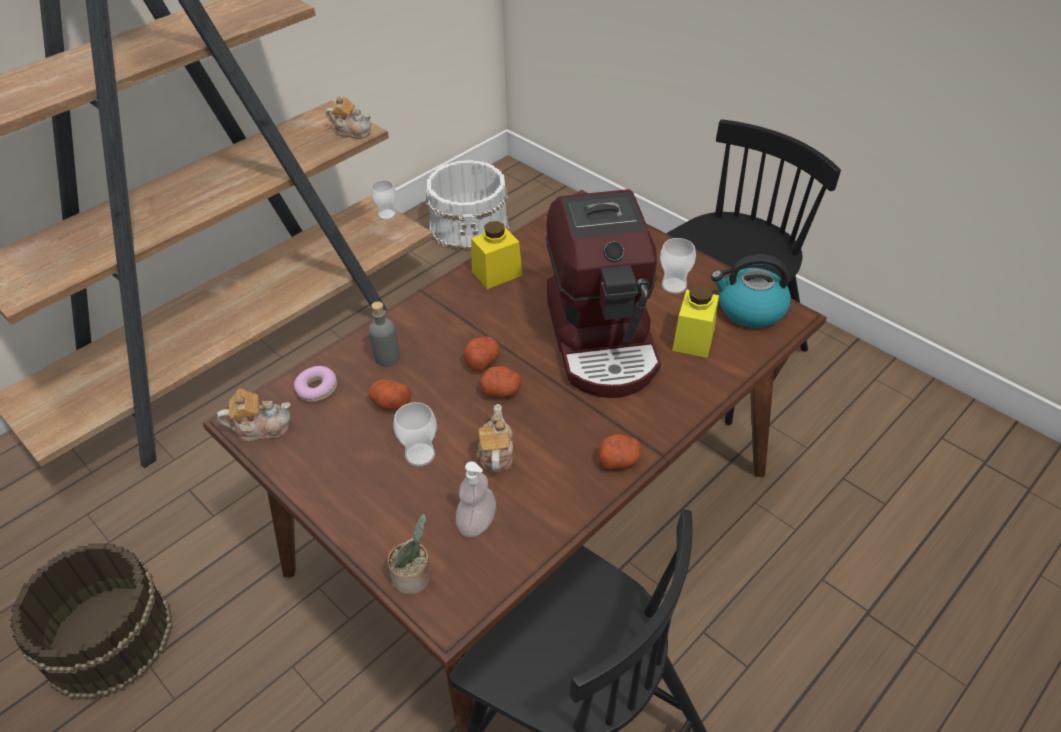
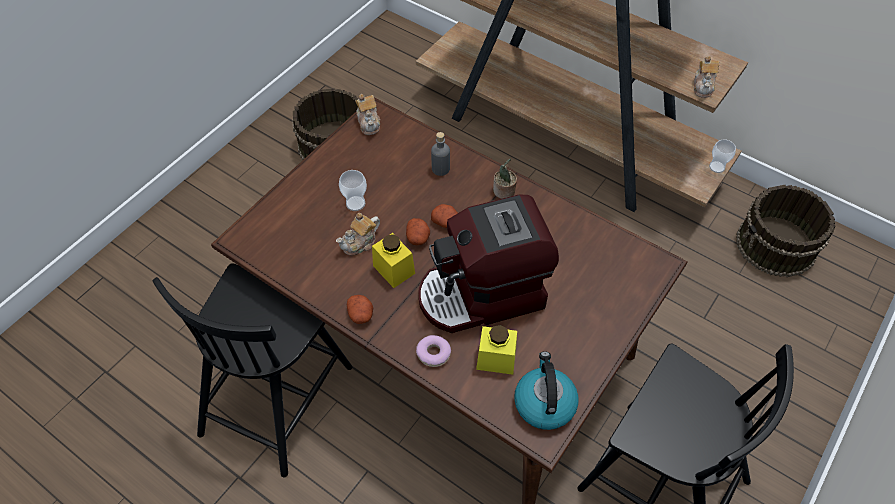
camera: 80 degrees right, 10 degrees up
donut [294,366,337,402] -> donut moved to [416,335,451,367]
potato [368,379,411,410] -> none
potted plant [388,514,431,595] -> potted plant moved to [493,158,517,199]
white bucket [426,160,509,251] -> brown bucket [736,185,836,277]
soap dispenser [456,462,496,537] -> none
yellow jar [471,221,522,289] -> yellow jar moved to [372,233,415,288]
teapot [476,404,513,472] -> teapot turned 150 degrees clockwise [336,213,380,255]
cup [660,238,696,294] -> none

